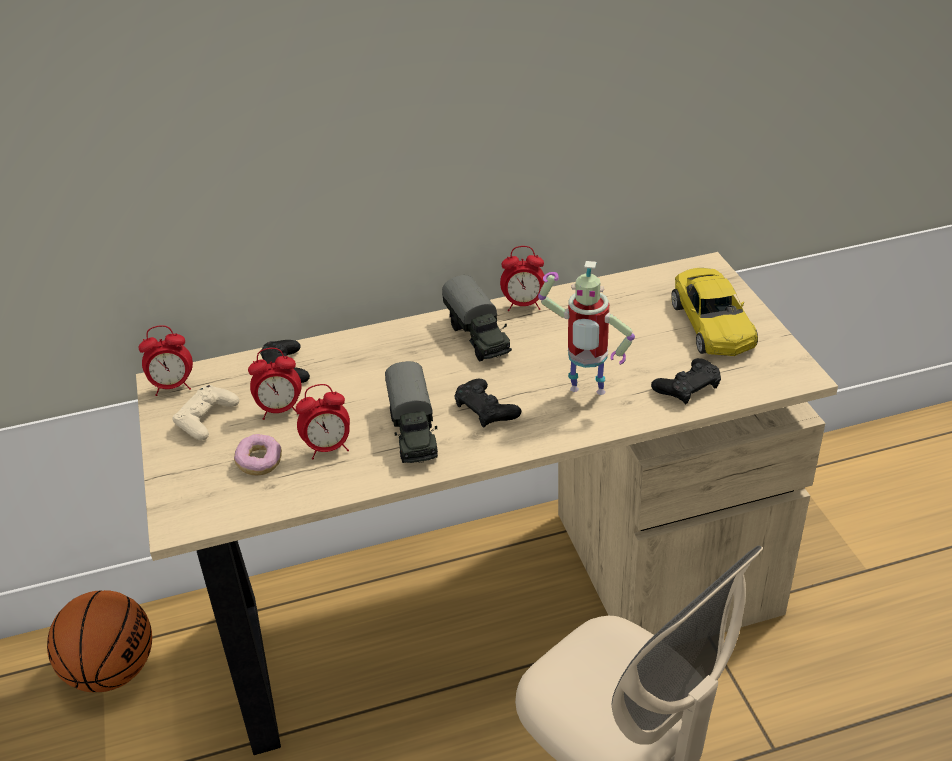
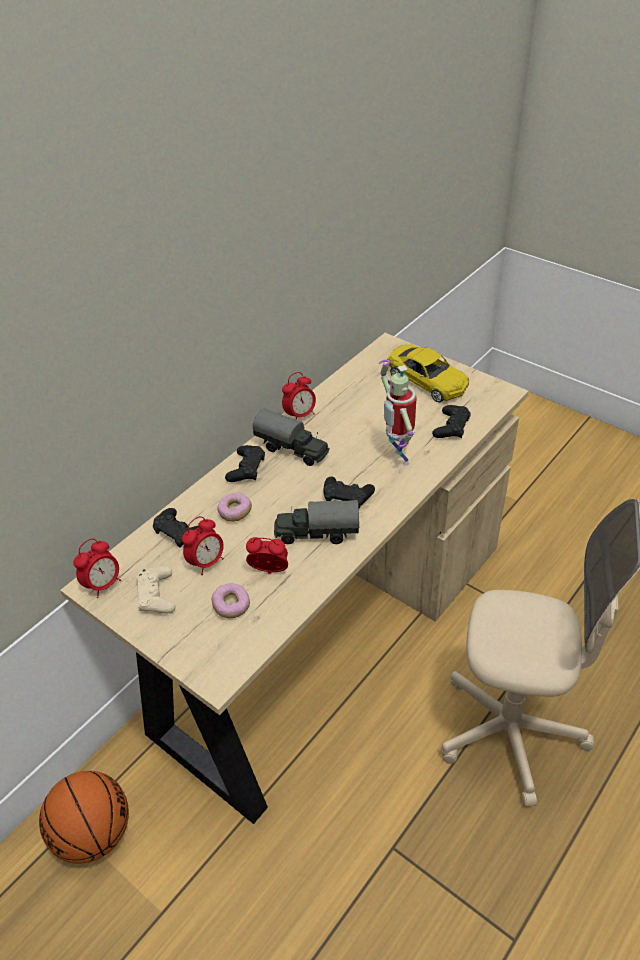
camera: 35 degrees left, 5 degrees up
alarm clock [296,384,350,460] -> alarm clock turned 120 degrees counterclockwise [246,537,288,574]
toy truck [385,361,438,463] -> toy truck turned 135 degrees clockwise [274,500,360,544]
toy robot [538,261,635,395] -> toy robot turned 90 degrees clockwise [379,360,417,466]
none -> donut [218,492,252,522]
none -> black game controller [225,445,265,482]

